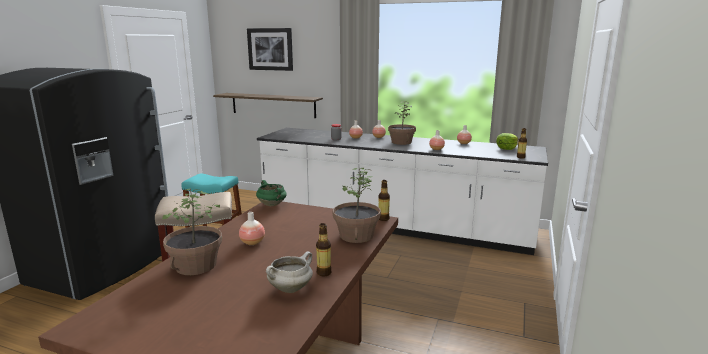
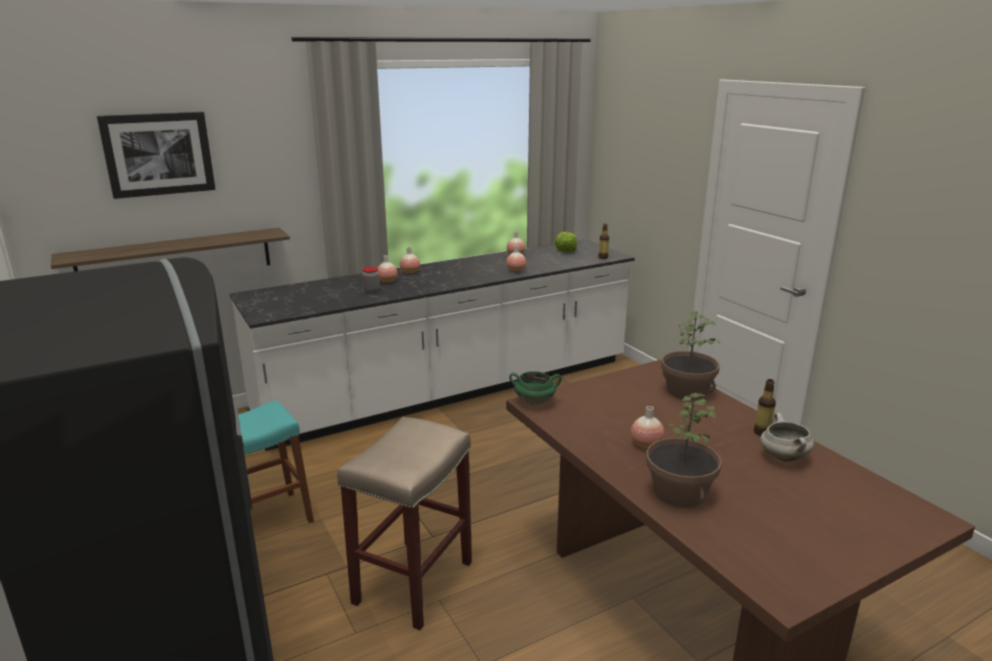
camera: 50 degrees left, 5 degrees up
bottle [379,180,390,221] -> none
potted plant [388,101,416,145] -> none

